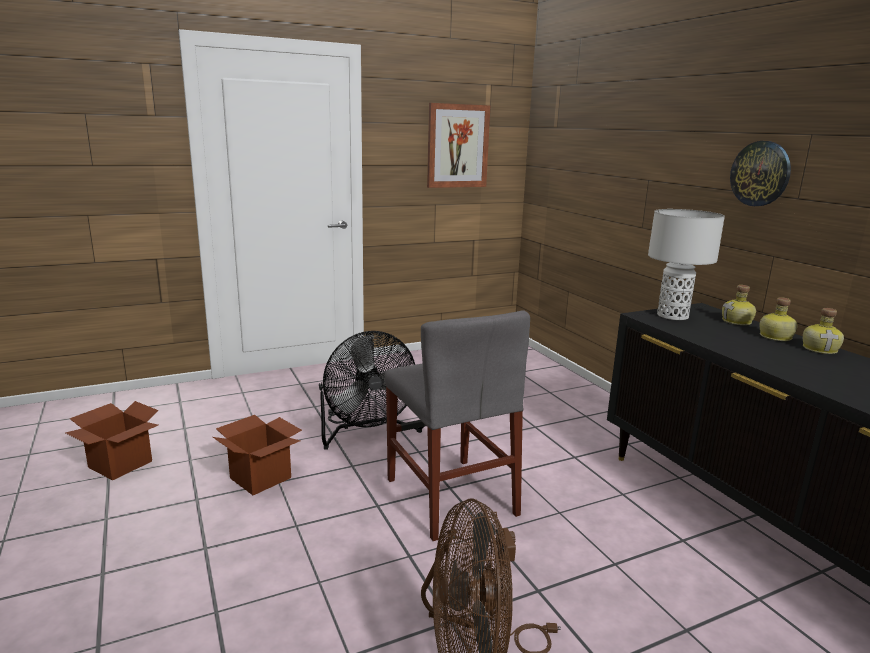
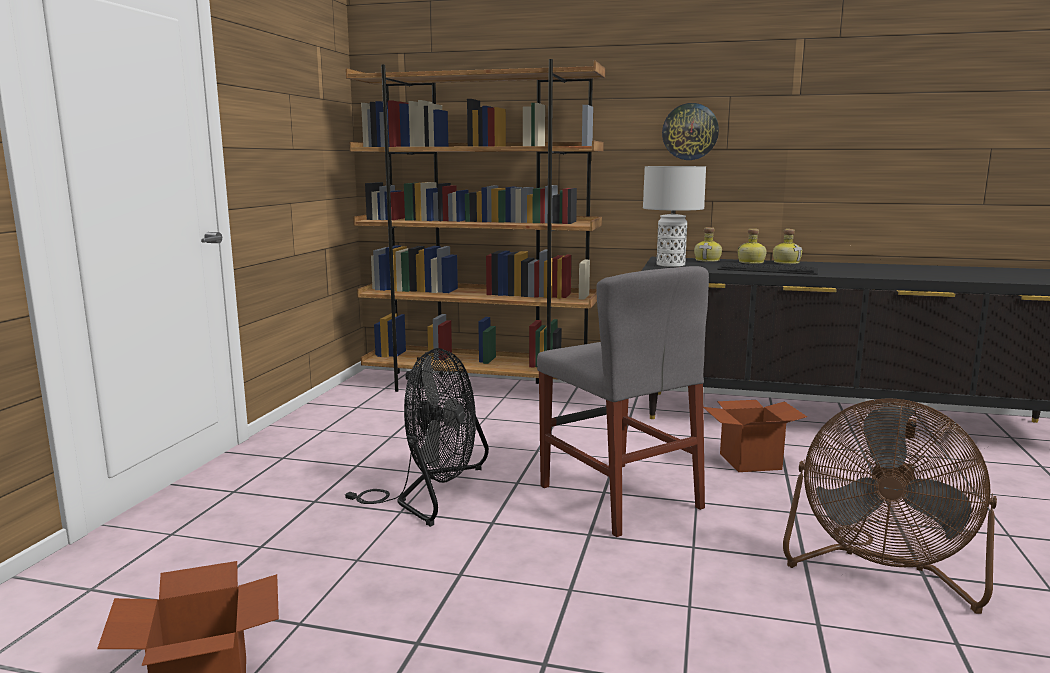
camera: 50 degrees left, 5 degrees down
cardboard box [213,415,302,495] -> cardboard box moved to [703,400,807,472]
grey chair [385,311,530,541] -> grey chair turned 45 degrees clockwise [537,266,709,537]
picture [427,103,490,188] -> none
none -> brown bookcase [346,59,605,392]
none -> keyboard [717,263,818,275]

